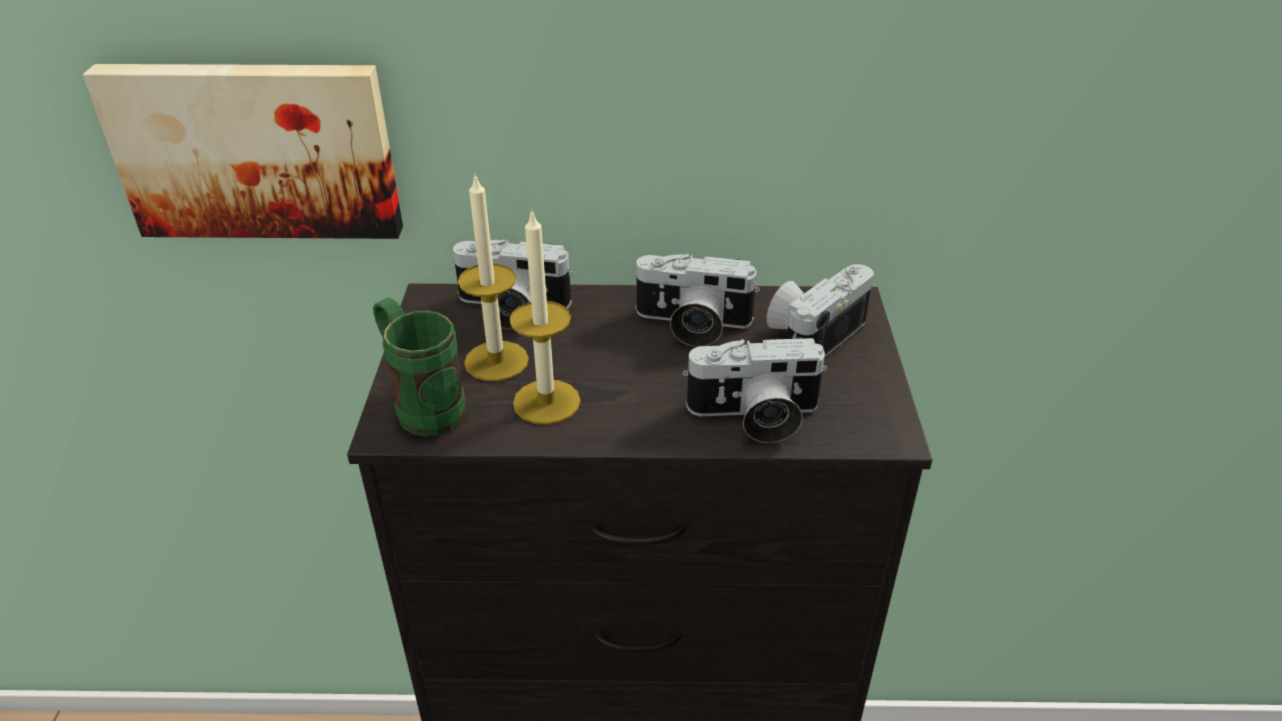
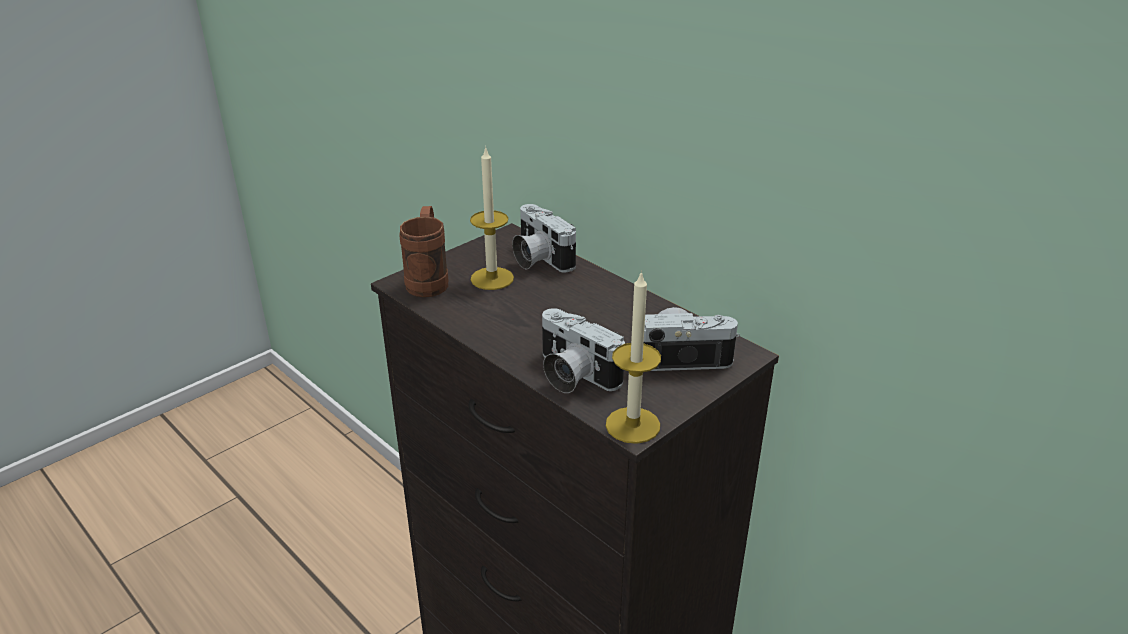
camera: 45 degrees right, 5 degrees down
picture [83,64,403,239] -> none
green mug [373,298,465,437] -> brown mug [399,206,449,297]
candle [509,209,581,425] -> candle moved to [606,270,661,444]
camera [632,254,760,347] -> none

